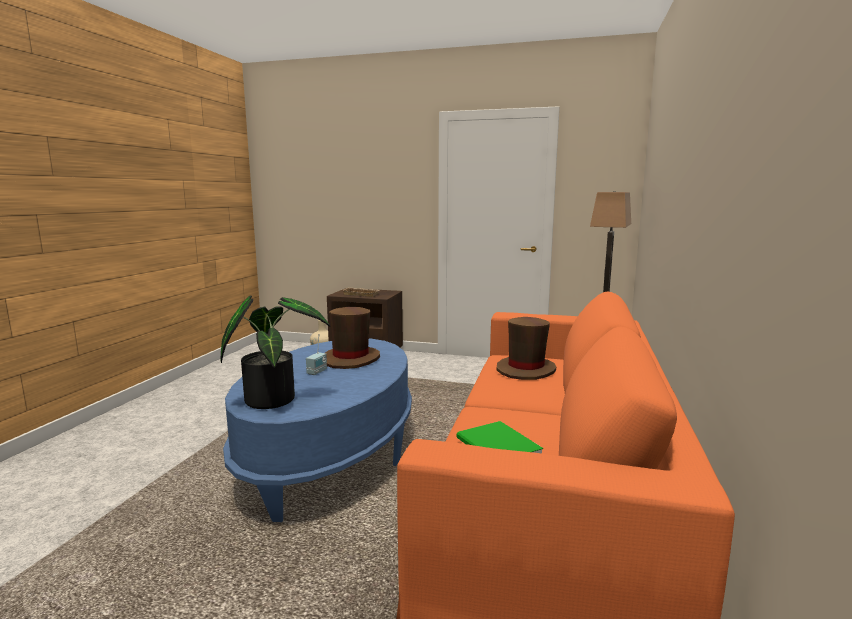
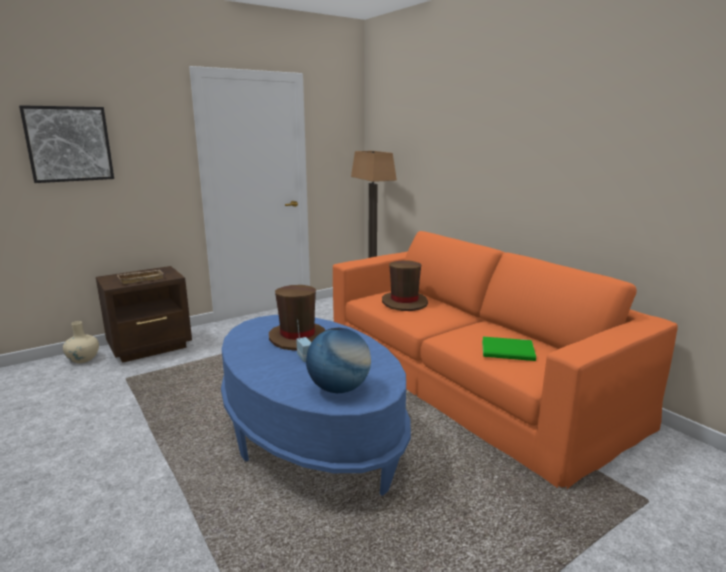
camera: 50 degrees left, 5 degrees up
potted plant [220,296,330,409] -> globe [306,328,371,393]
none -> picture [19,105,114,183]

